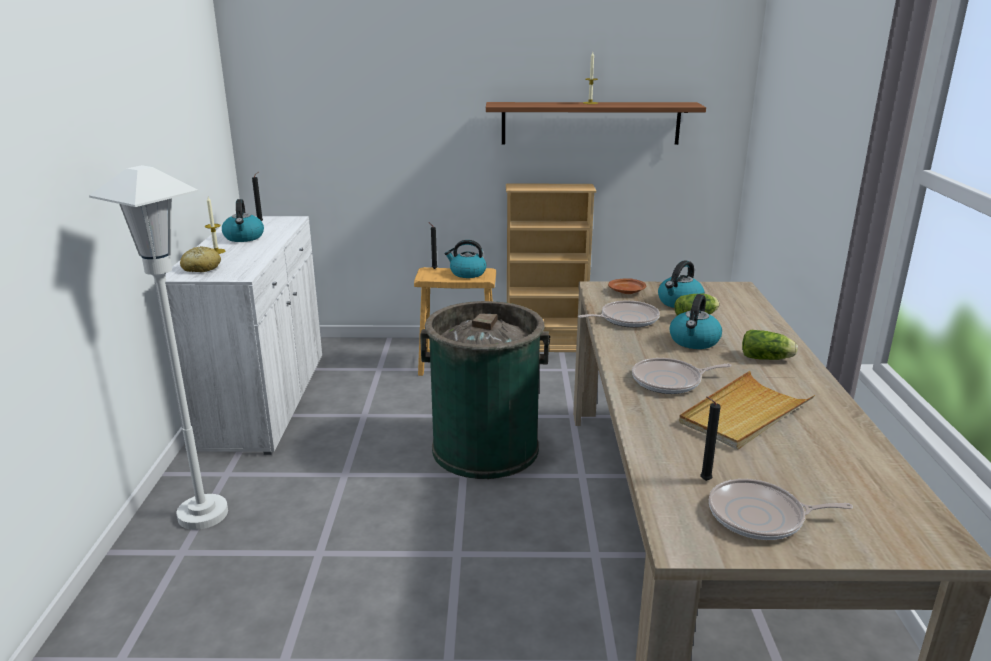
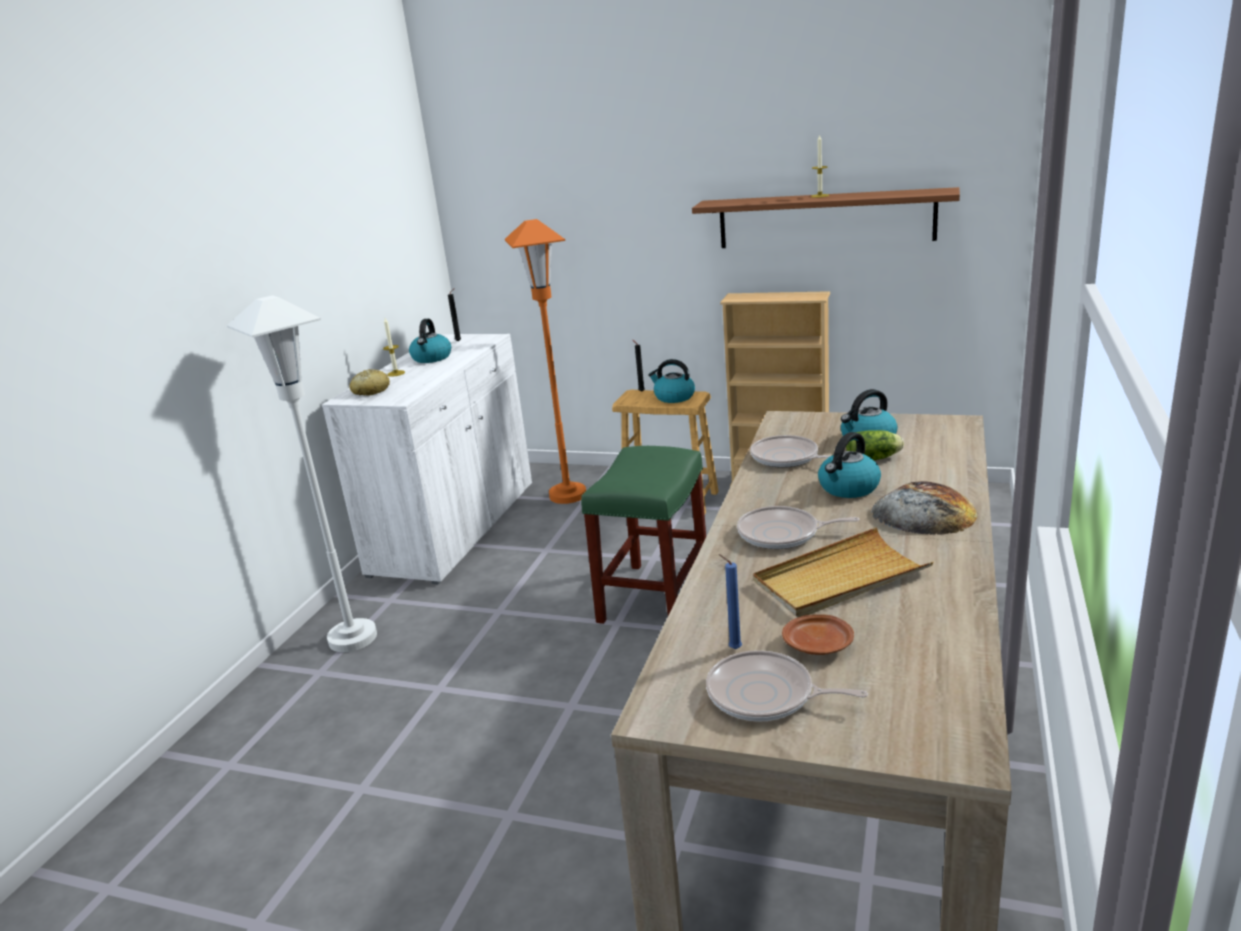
camera: 20 degrees right, 0 degrees up
green trash can [420,301,549,479] -> green stool [581,446,706,624]
frying pan [578,301,660,328] -> frying pan turned 135 degrees counterclockwise [750,435,830,468]
brown plate [608,278,646,294] -> brown plate moved to [782,614,854,655]
black candle [700,396,721,481] -> blue candle [719,554,742,649]
lettuce [742,330,798,360] -> bread [871,481,978,535]
none -> orange floor lamp [505,219,586,504]

